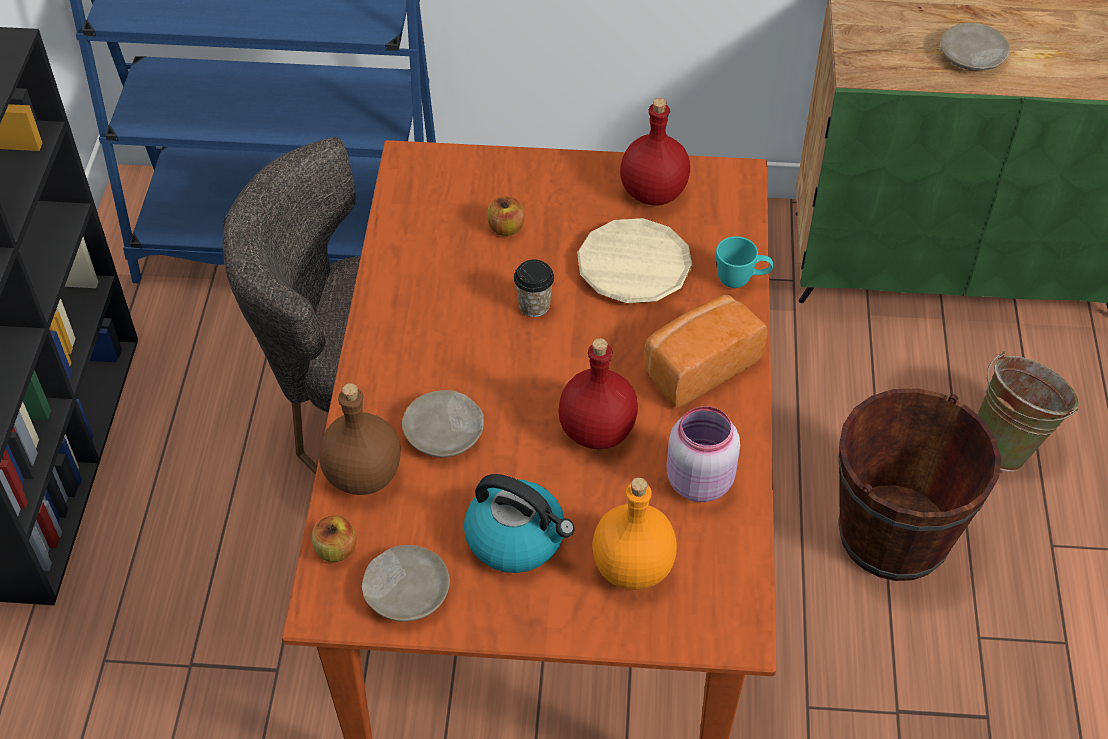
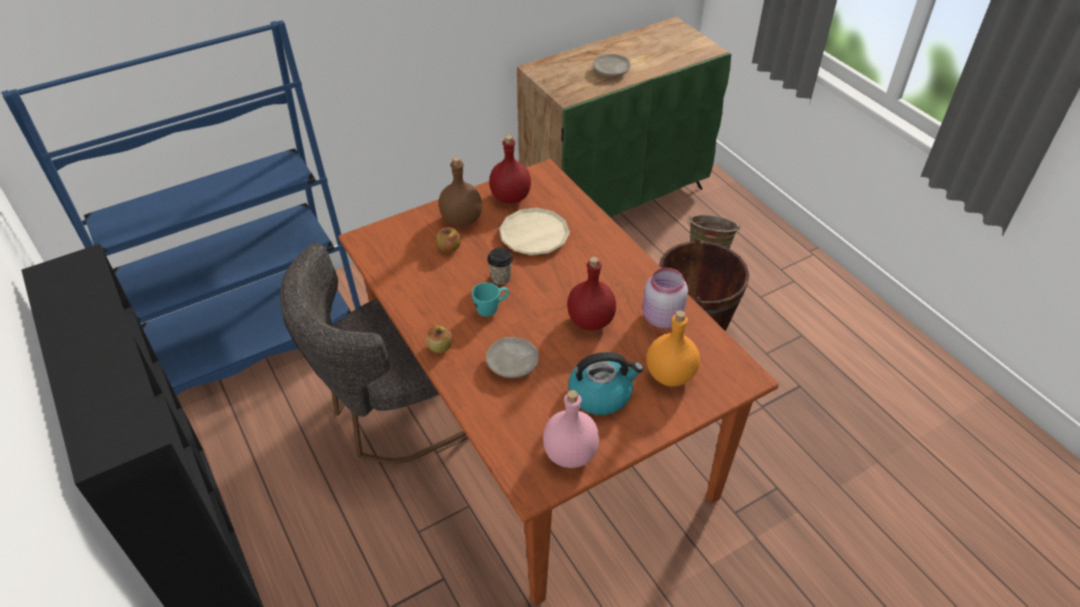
camera: 35 degrees left, 5 degrees down
apple [312,515,356,562] -> apple moved to [426,325,452,353]
brown bottle [319,383,400,495] -> brown bottle moved to [439,157,482,227]
beige plate [362,545,450,622] -> pink bottle [543,390,599,468]
bread [644,294,768,408] -> none
turquoise mug [716,236,773,288] -> turquoise mug moved to [472,282,509,317]

